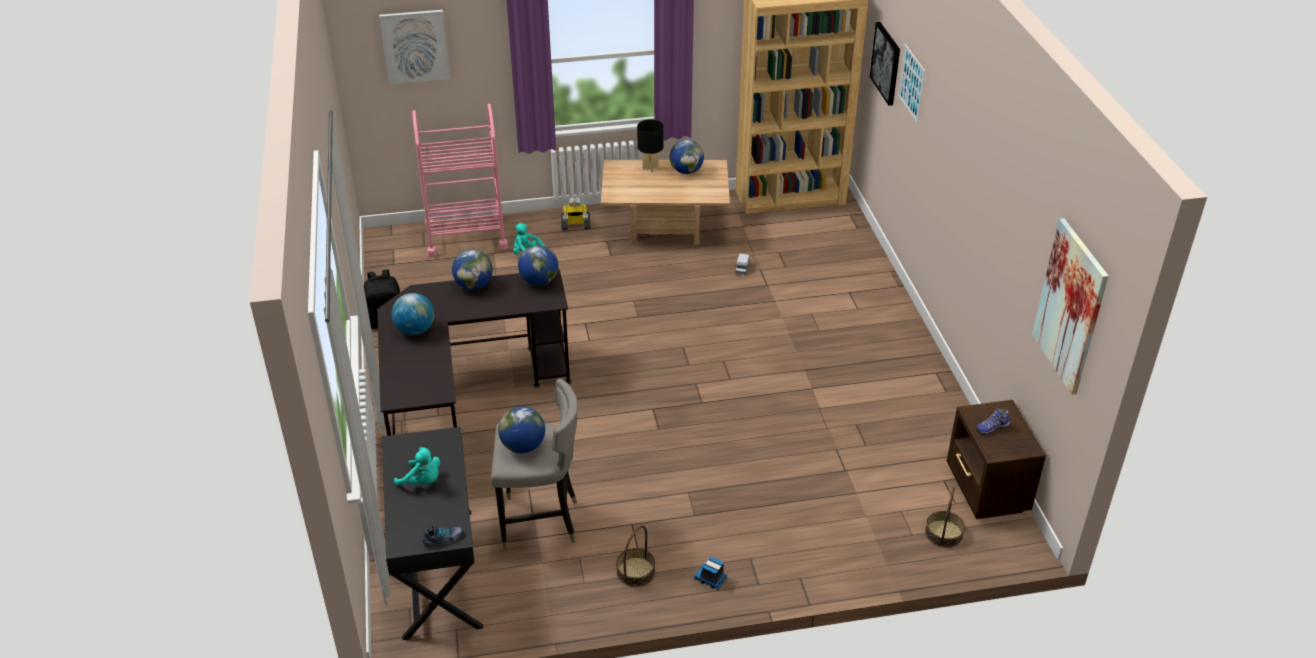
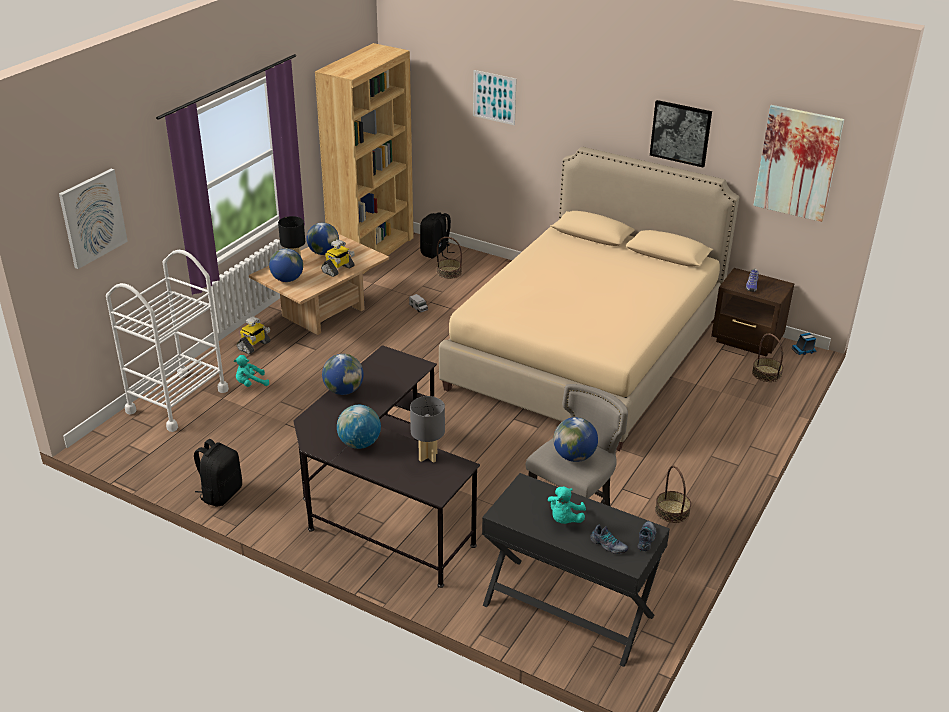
camera: 50 degrees left, 5 degrees down
turquoise plush toy [394,447,440,486] -> turquoise plush toy turned 135 degrees clockwise [548,486,586,524]
pink cart [412,104,508,258] -> white cart [106,250,229,432]
globe [518,245,558,286] -> globe moved to [269,248,303,282]
toy truck [694,557,727,590] -> toy truck moved to [792,333,816,355]
picture [870,22,900,106] -> picture moved to [650,100,712,167]
none -> toy robot [321,239,355,277]
none -> grey table lamp [410,396,445,463]
none -> black backpack [420,213,455,259]
none -> basket [437,237,462,279]
none -> beige bed [439,147,739,451]
none -> shoe [590,525,628,554]

